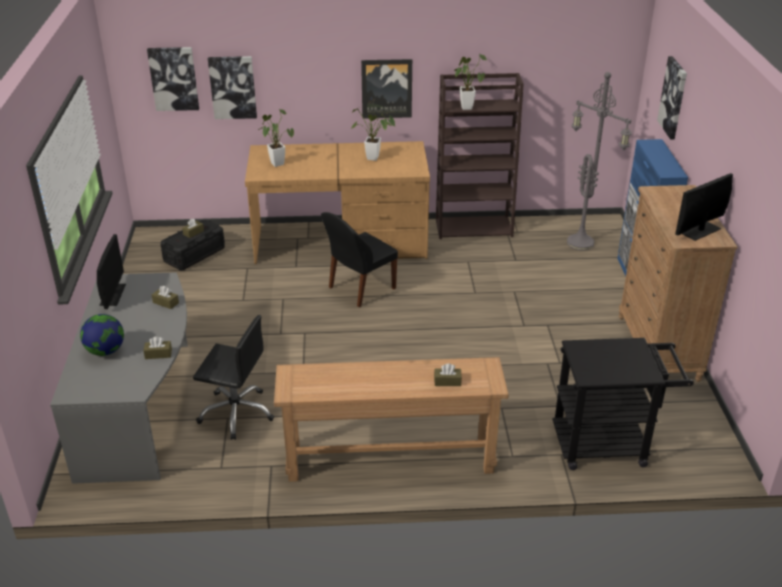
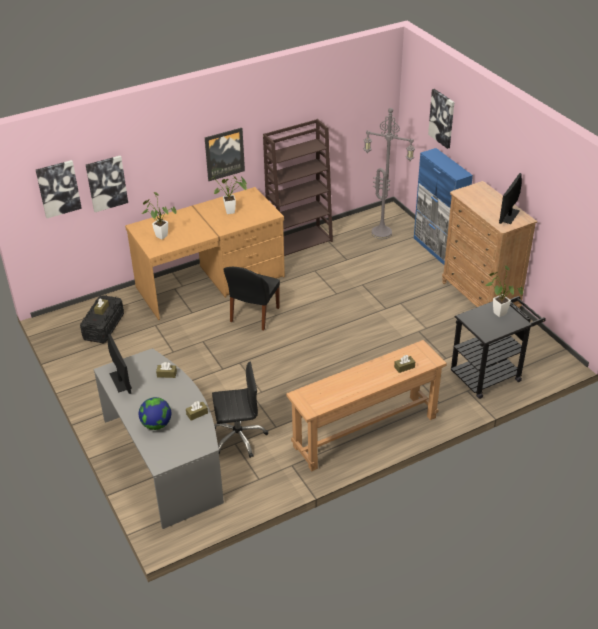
camera: 25 degrees left, 5 degrees up
potted plant [454,54,487,110] -> potted plant moved to [485,265,523,317]

